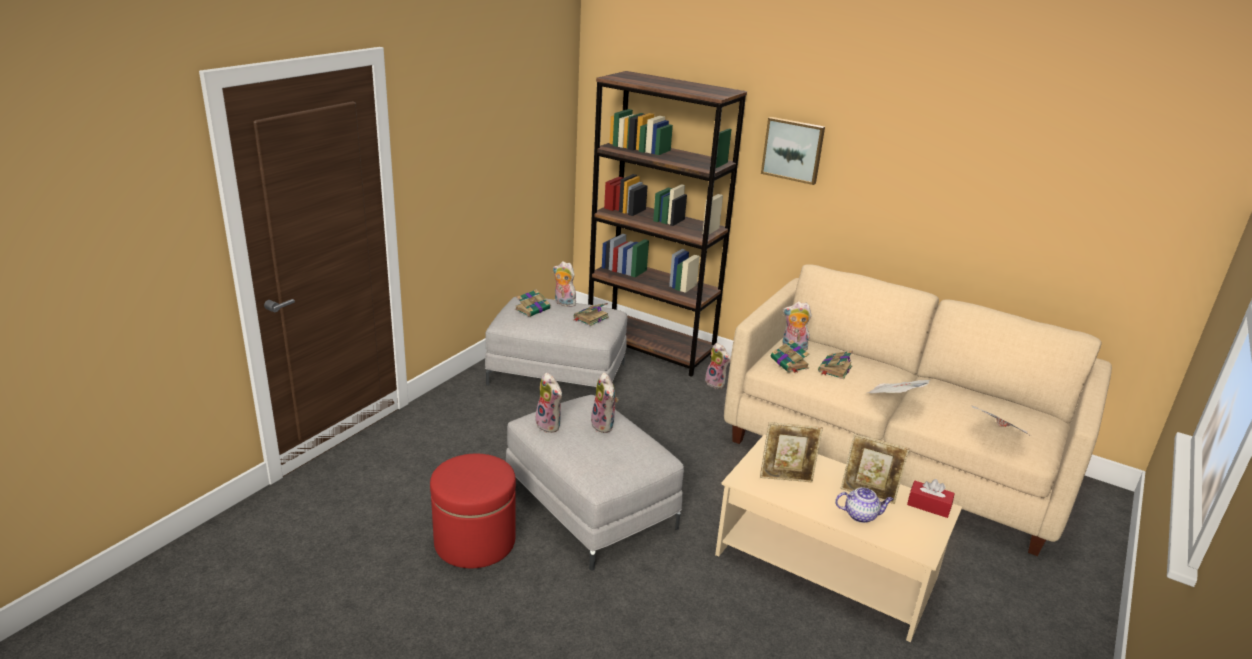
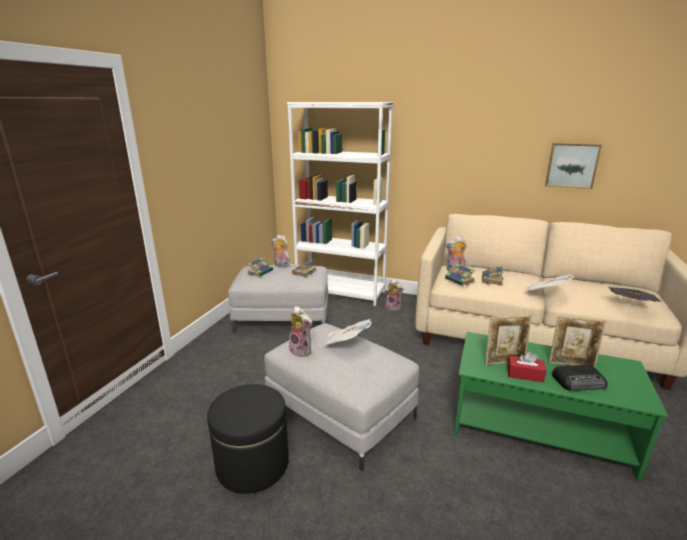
camera: 10 degrees left, 5 degrees down
red ottoman [430,454,516,568] -> black ottoman [207,384,289,494]
brown bookcase [588,71,747,377] -> white bookcase [287,102,393,306]
plush toy [591,372,618,433] -> newspaper [322,319,372,346]
beige coffee table [715,435,962,642] -> green coffee table [454,332,669,482]
picture [761,117,825,185] -> picture moved to [545,143,602,189]
teapot [835,487,893,523] -> radio [552,364,607,391]
red tissue box [907,479,955,518] -> red tissue box moved to [507,351,547,382]

